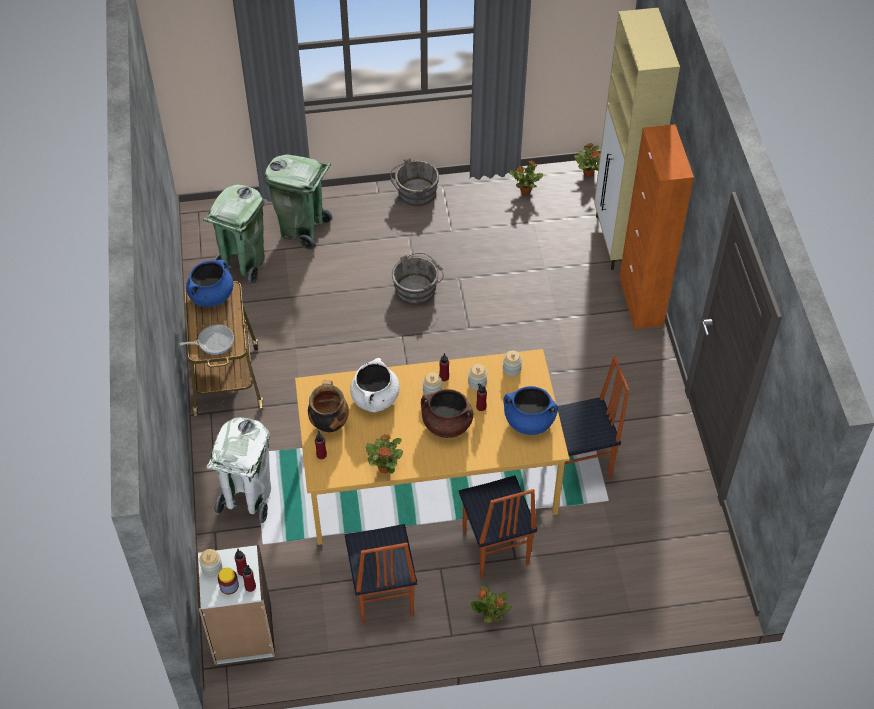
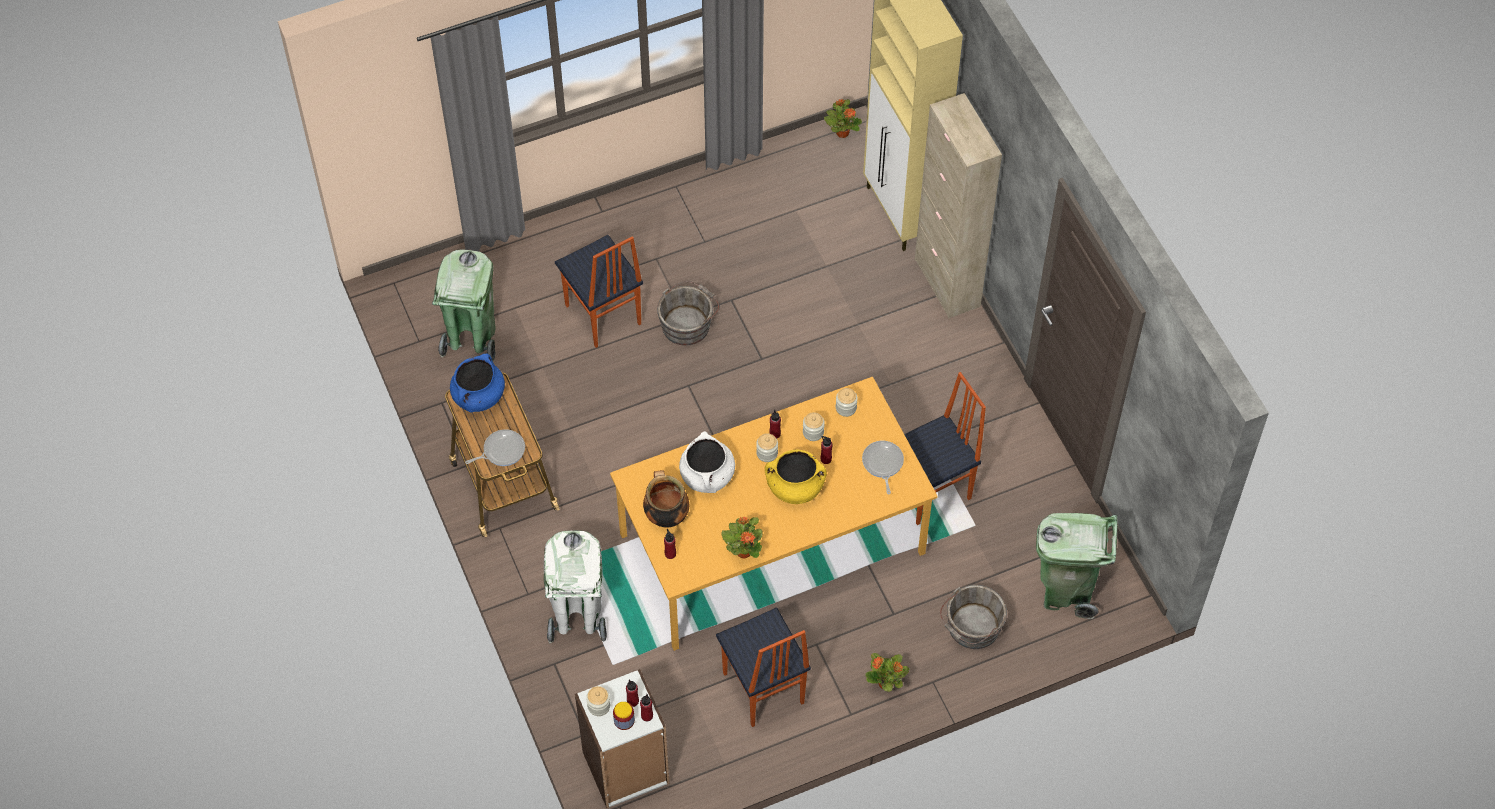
camera: 15 degrees left, 5 degrees up
green trash can [265,155,332,251] -> green trash can moved to [1036,513,1117,619]
grey bucket [390,158,439,206] -> grey bucket moved to [940,585,1007,649]
brown cooking pot [421,389,474,438] -> yellow cooking pot [765,449,827,504]
chair [459,475,537,578] -> chair moved to [555,235,643,348]
blue cooking pot [503,386,558,435] -> frying pan [862,441,904,494]
potted plant [510,161,544,194] -> none
orange cabinet [619,124,694,329] -> beige cabinet [915,93,1002,318]

